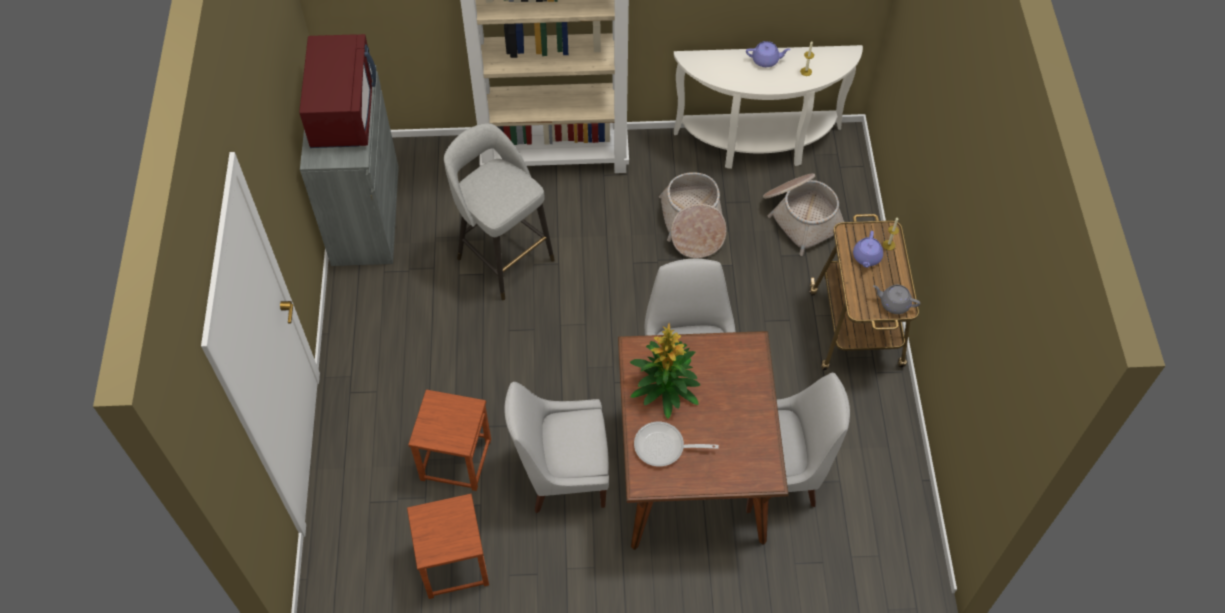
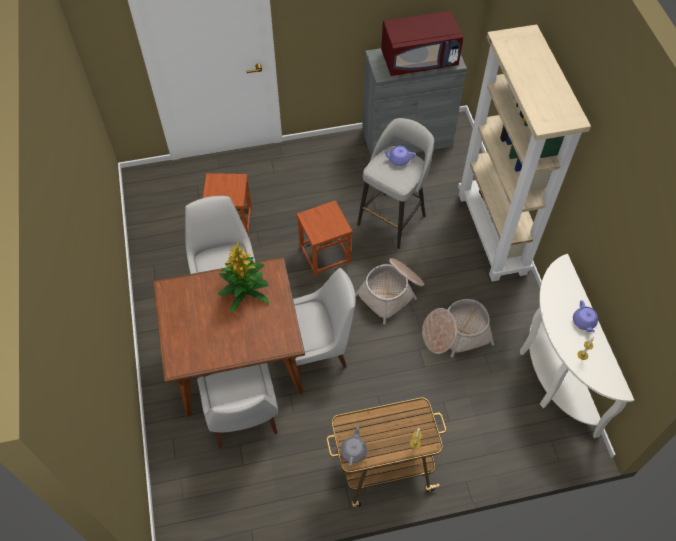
camera: 80 degrees right, 0 degrees up
brown stool [407,494,489,599] -> brown stool moved to [296,200,353,276]
frying pan [634,422,719,467] -> none
basket [763,173,847,256] -> basket moved to [355,258,424,324]
purple teapot [853,231,883,268] -> purple teapot moved to [382,146,416,166]

